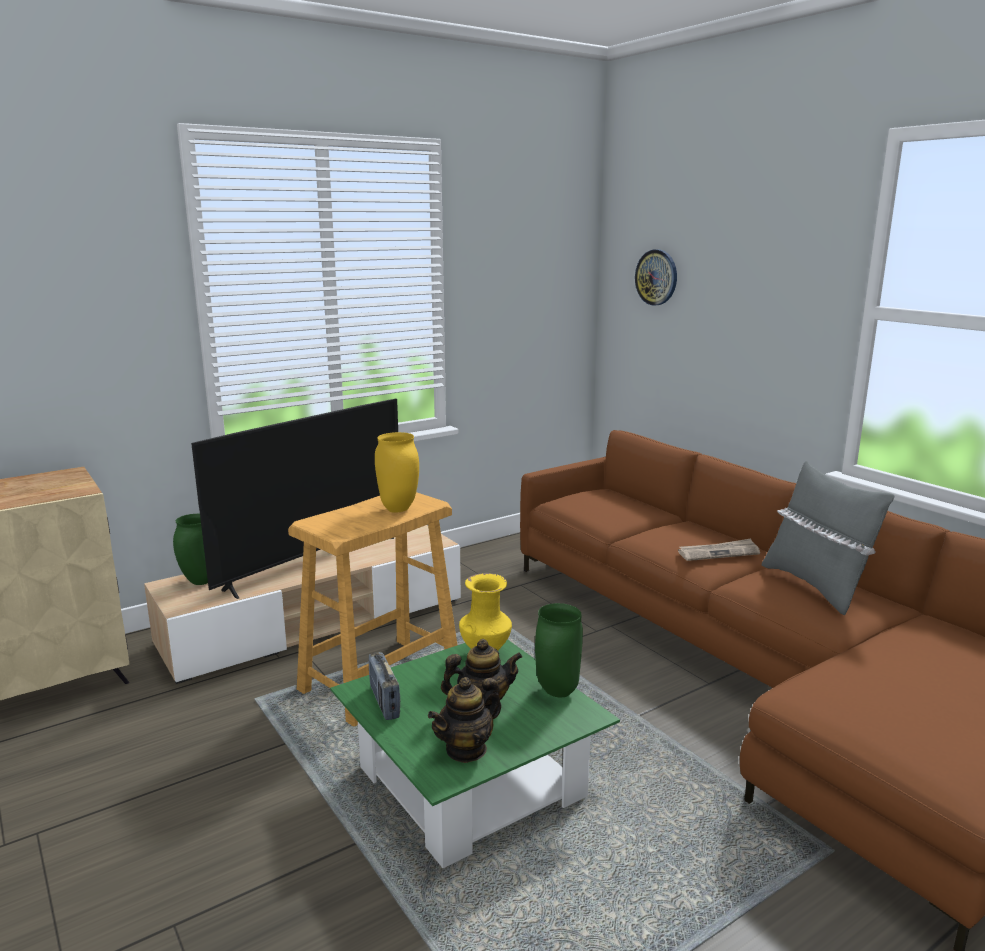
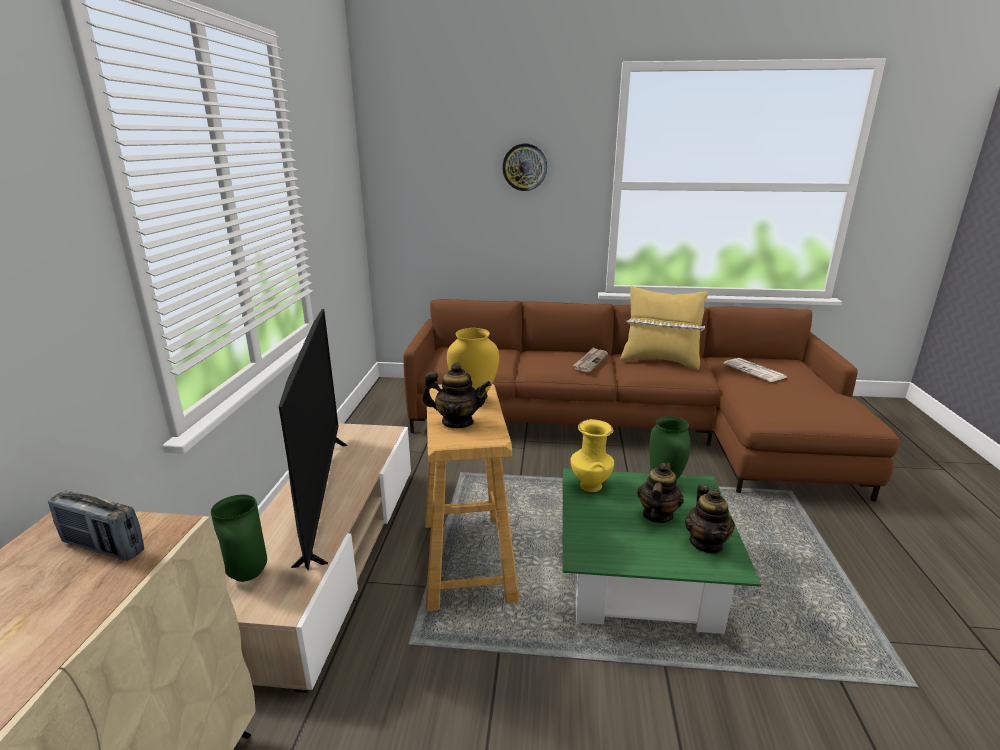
camera: 50 degrees left, 5 degrees up
radio [369,652,400,720] -> radio moved to [48,491,144,561]
wall clock [635,249,677,306] -> wall clock moved to [502,144,547,191]
grey pillow [762,461,895,615] -> yellow pillow [620,286,708,370]
none -> teapot [422,363,491,428]
none -> newspaper [723,358,787,382]

